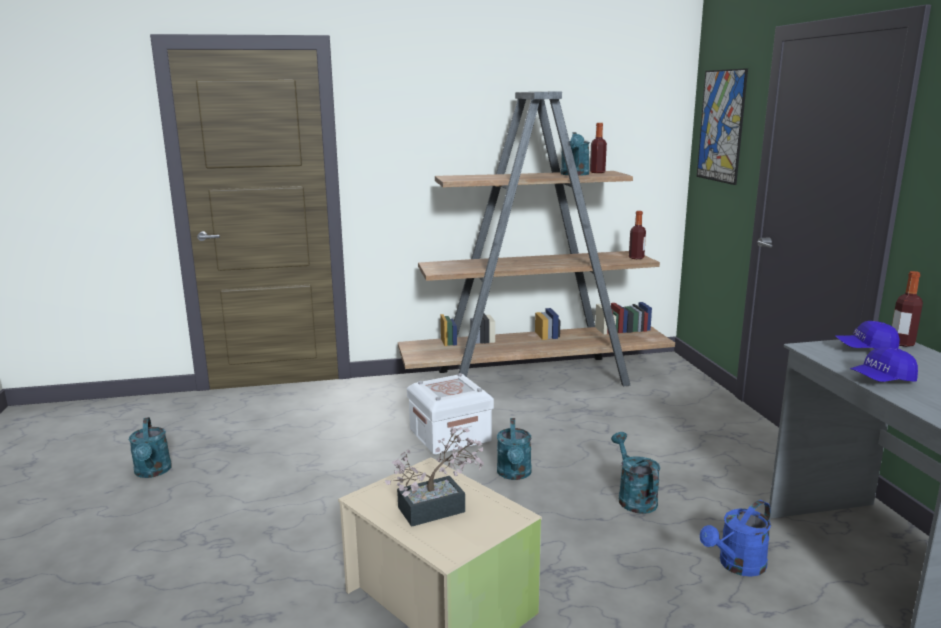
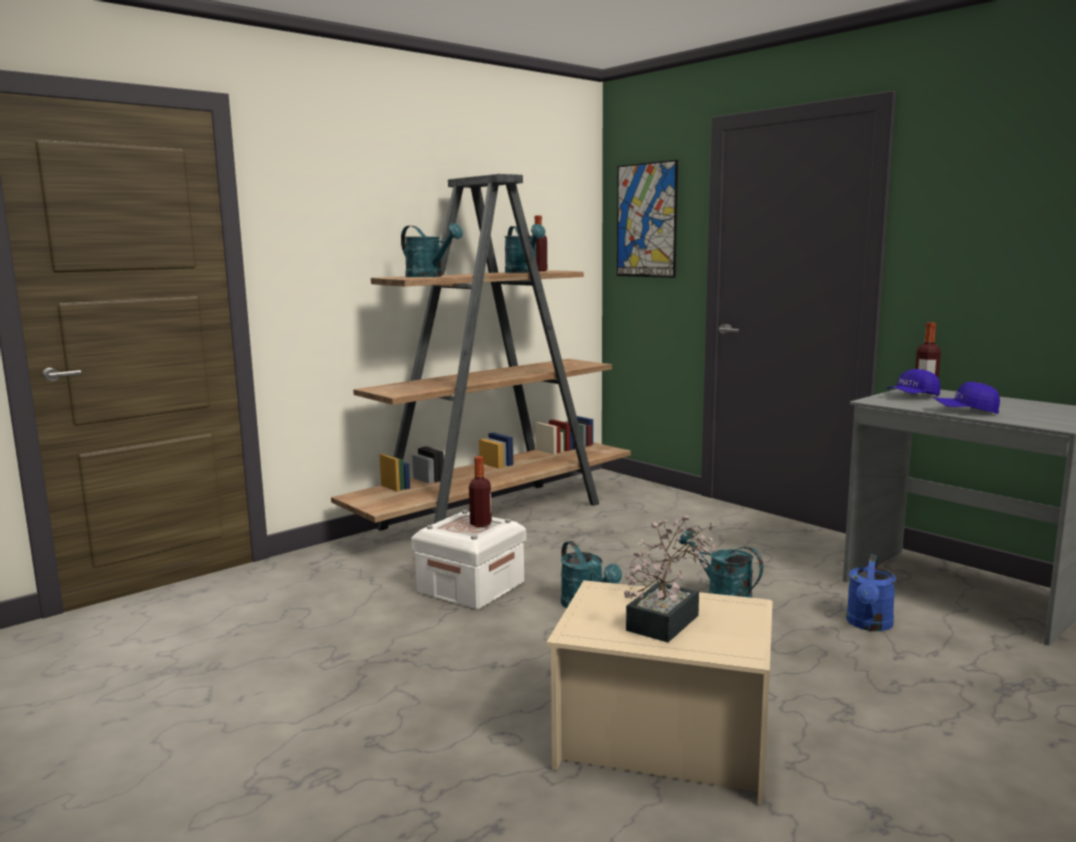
camera: 30 degrees left, 5 degrees down
turquoise watering can [129,417,172,478] -> turquoise watering can moved to [401,223,463,277]
bottle [629,211,646,259] -> bottle moved to [469,456,492,527]
blue cap [850,347,918,382] -> blue cap turned 60 degrees clockwise [934,382,1000,414]

